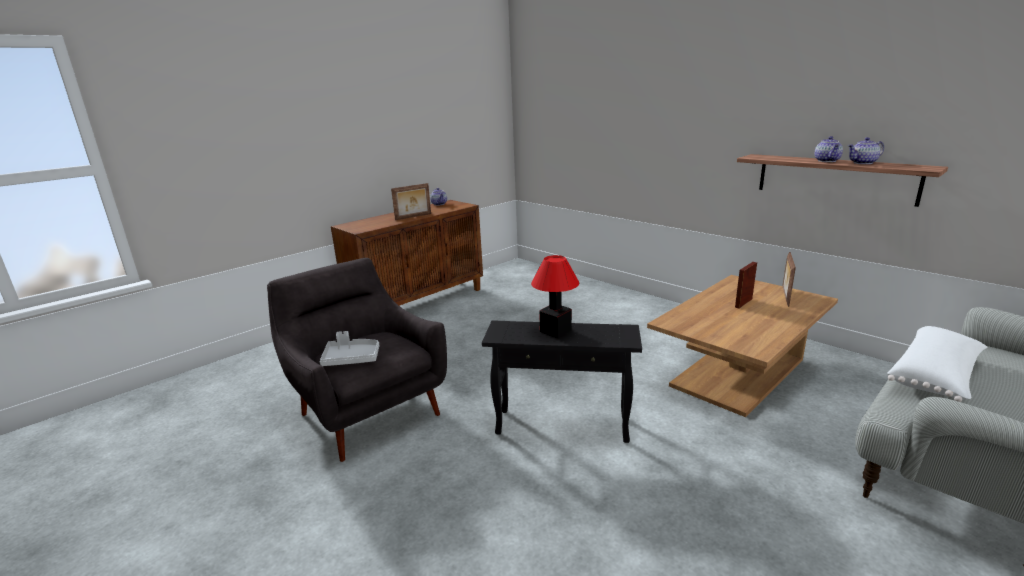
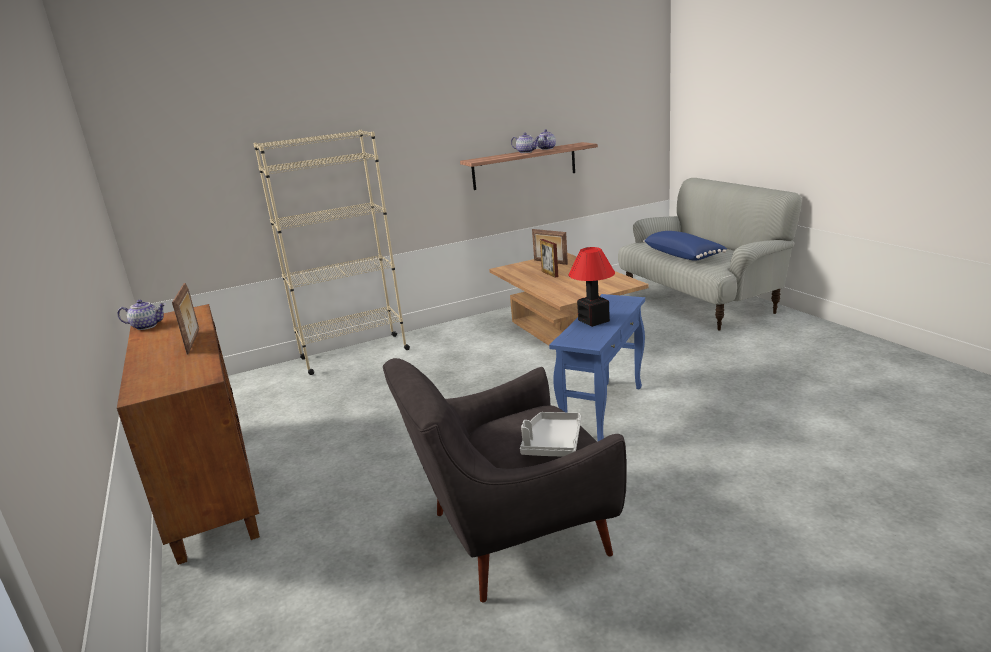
camera: 70 degrees left, 0 degrees up
black side table [482,320,642,443] -> blue side table [549,294,645,441]
white pillow [887,326,988,402] -> blue pillow [643,231,727,261]
none -> beige bookcase [254,130,410,375]

